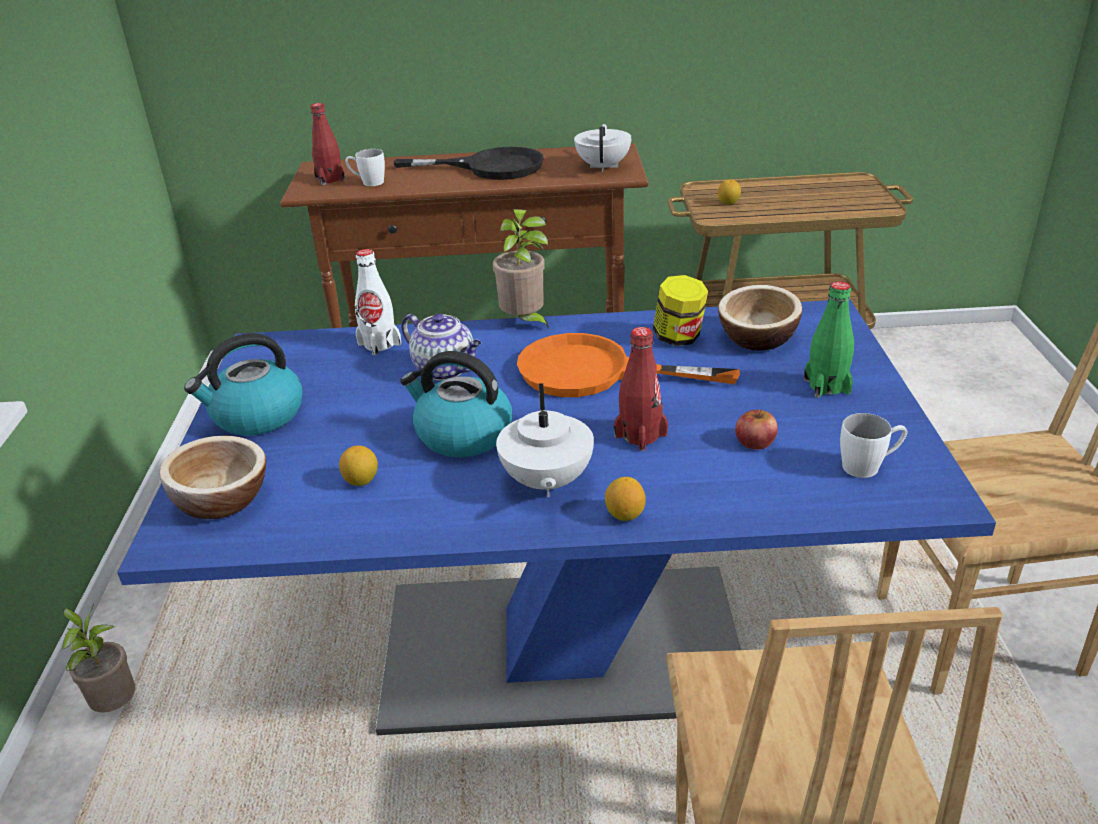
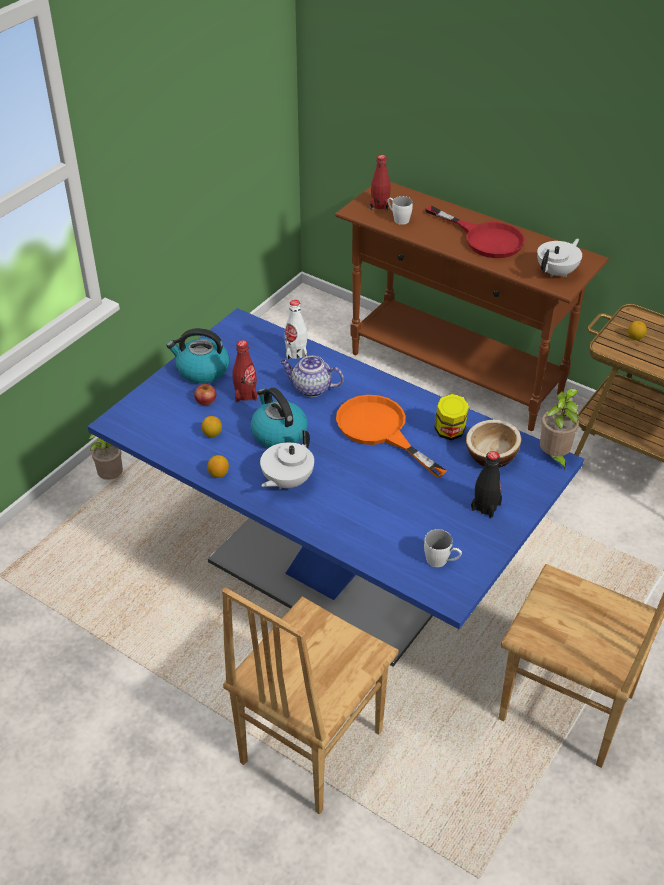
camera: 35 degrees right, 10 degrees up
bowl [159,436,266,519] -> none
black frying pan [393,147,544,180] -> red frying pan [425,206,525,258]
teapot [401,313,481,381] -> teapot turned 120 degrees clockwise [280,356,344,397]
potted plant [493,209,549,329] -> potted plant moved to [540,389,580,470]
lemon [605,477,646,521] -> lemon moved to [207,455,229,478]
red bottle [614,327,668,451] -> red bottle moved to [232,340,257,402]
apple [735,409,778,450] -> apple moved to [194,384,216,405]
green bottle [804,282,854,398] -> black bottle [471,451,502,518]

